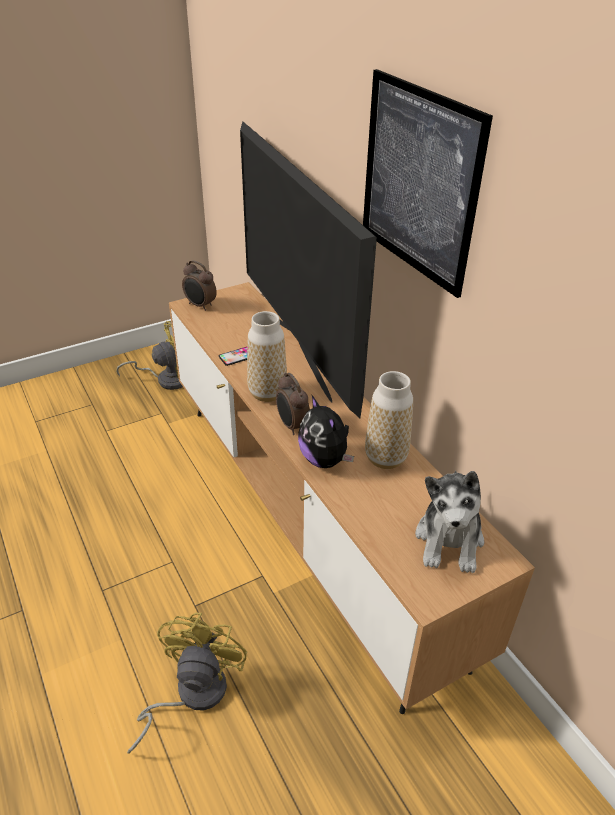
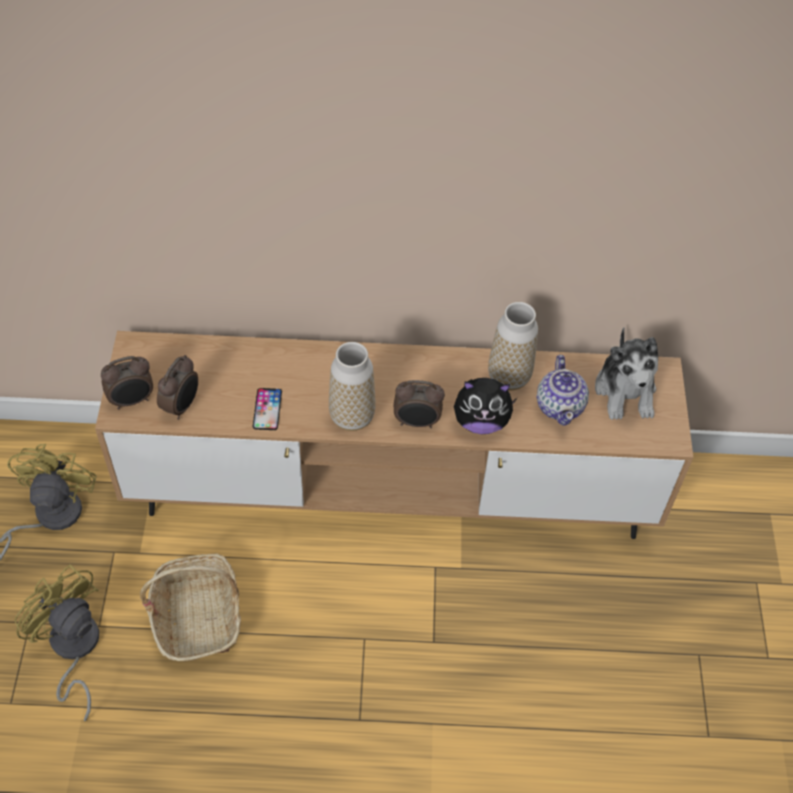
camera: 60 degrees left, 15 degrees up
yellow fan [127,613,247,754] -> yellow fan moved to [14,564,99,722]
television [240,121,377,418] -> none
picture [363,69,493,298] -> none
plush toy [415,471,484,573] -> plush toy turned 45 degrees clockwise [595,328,658,420]
none -> basket [140,553,241,661]
none -> alarm clock [157,355,198,419]
none -> teapot [537,355,589,426]

